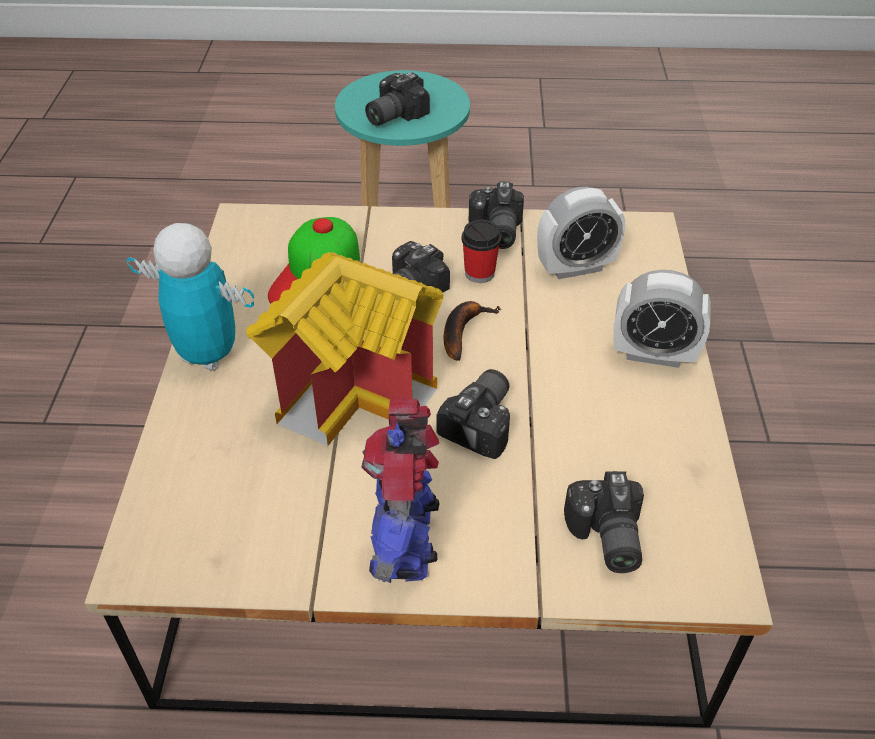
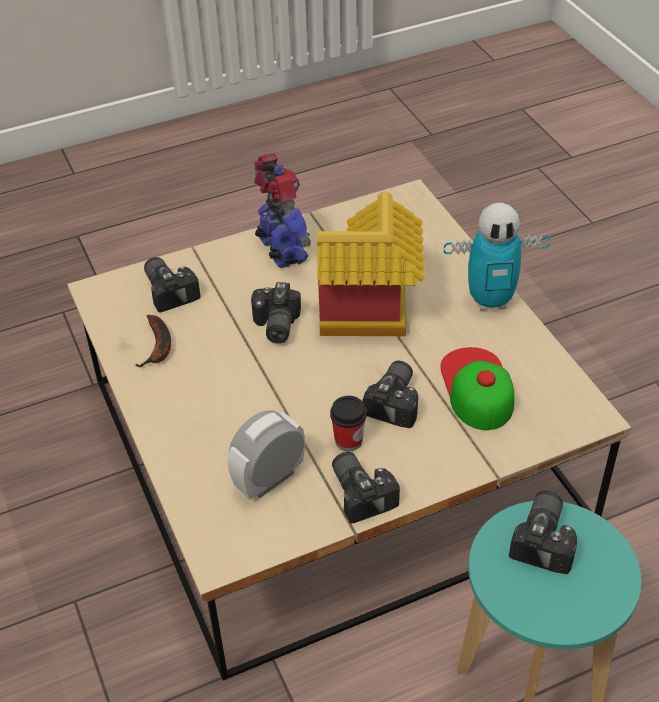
camera: 155 degrees right, 0 degrees up
banana [444,301,501,361] -> banana moved to [135,315,171,367]
alarm clock [613,270,711,368] -> none

